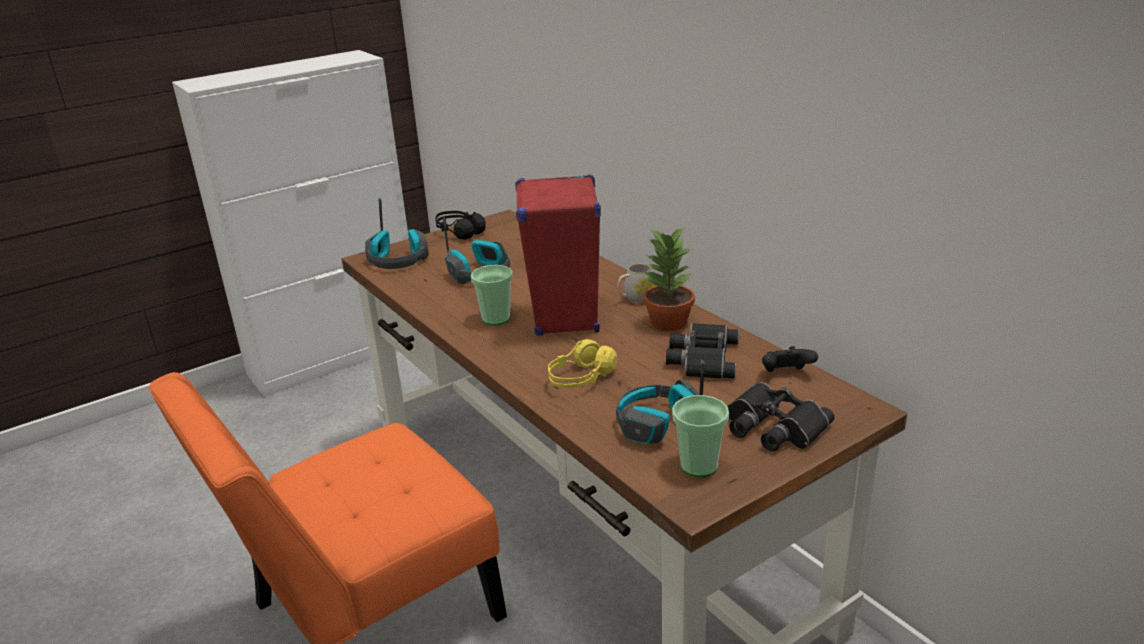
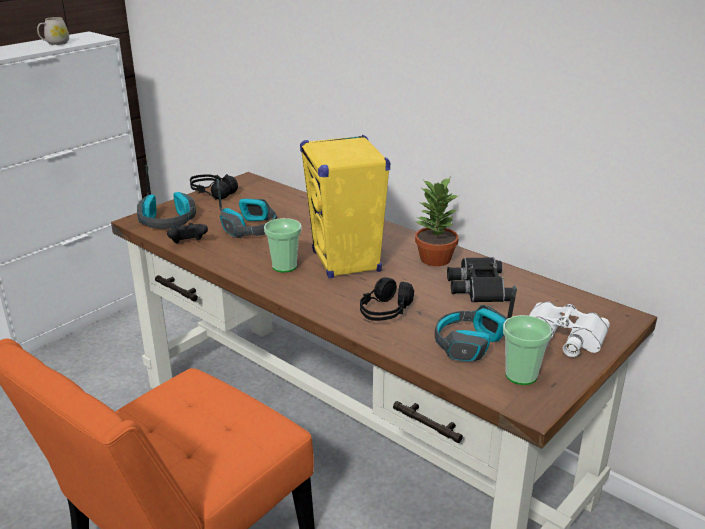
camera: 15 degrees left, 0 degrees up
red speaker [515,174,601,336] -> yellow speaker [300,135,390,278]
yellow headphones [548,339,617,388] -> black headphones [360,277,414,321]
white mug [617,263,655,303] -> white mug moved to [37,17,69,45]
black binoculars [728,382,835,451] -> white binoculars [529,301,610,357]
black game controller [762,346,818,372] -> black game controller moved to [167,223,208,243]

